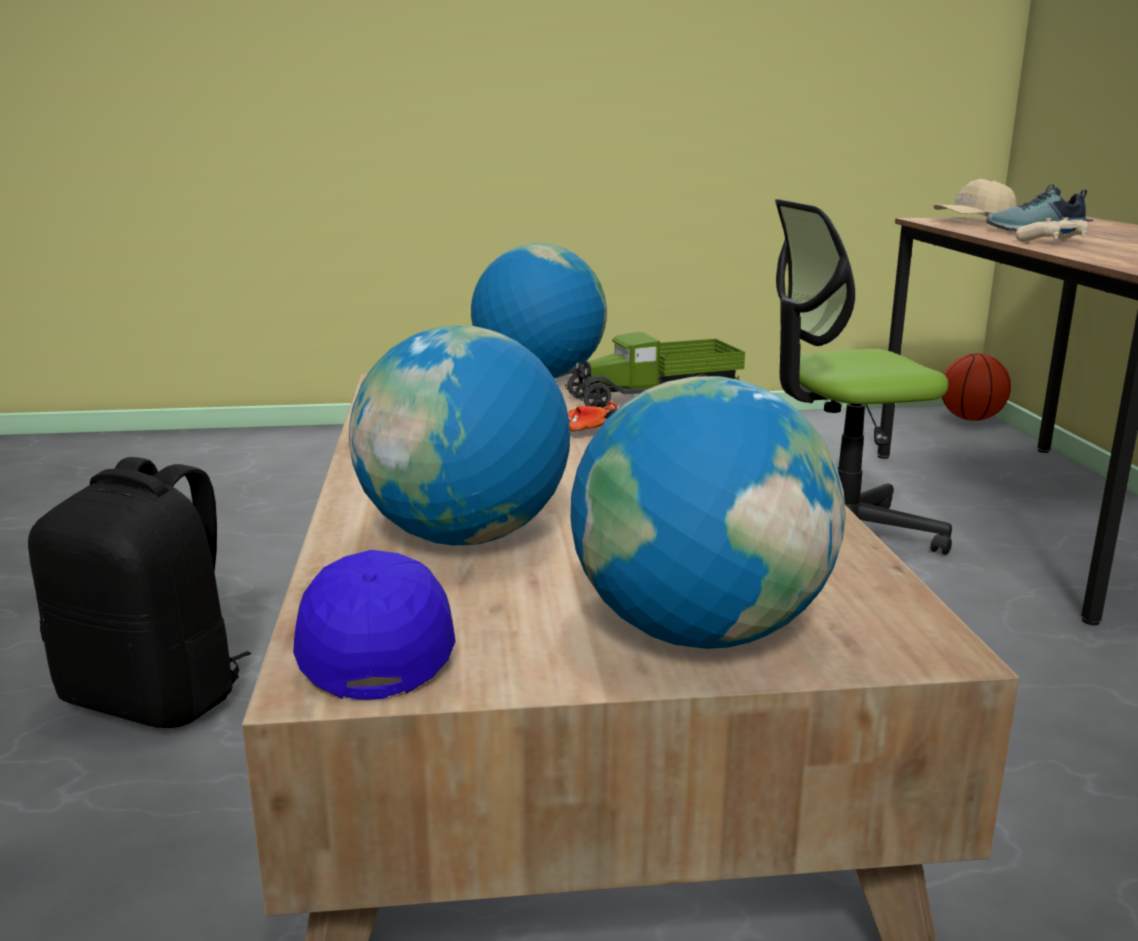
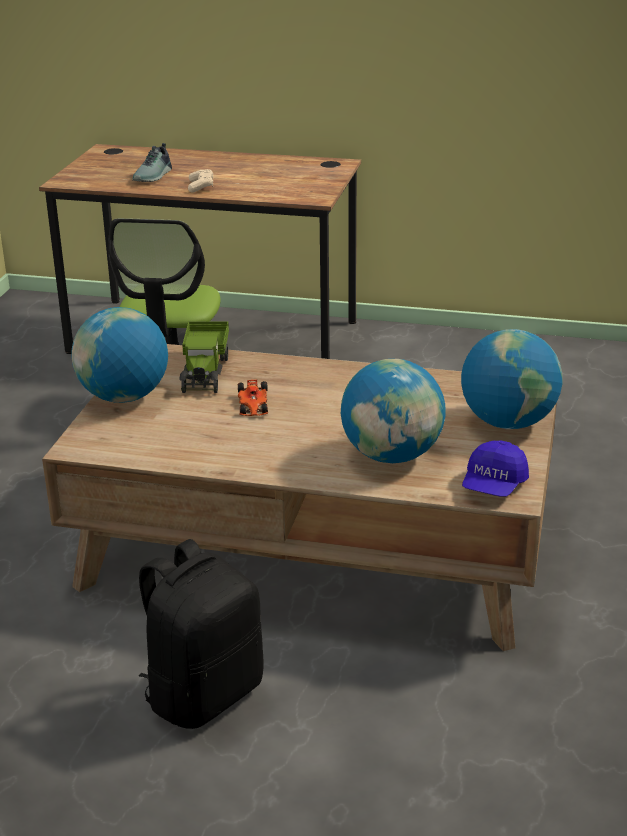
camera: 70 degrees left, 10 degrees up
blue cap [293,550,455,699] -> blue cap turned 75 degrees counterclockwise [462,440,529,497]
beige cap [933,179,1017,216] -> none
basketball [942,353,1011,421] -> none

